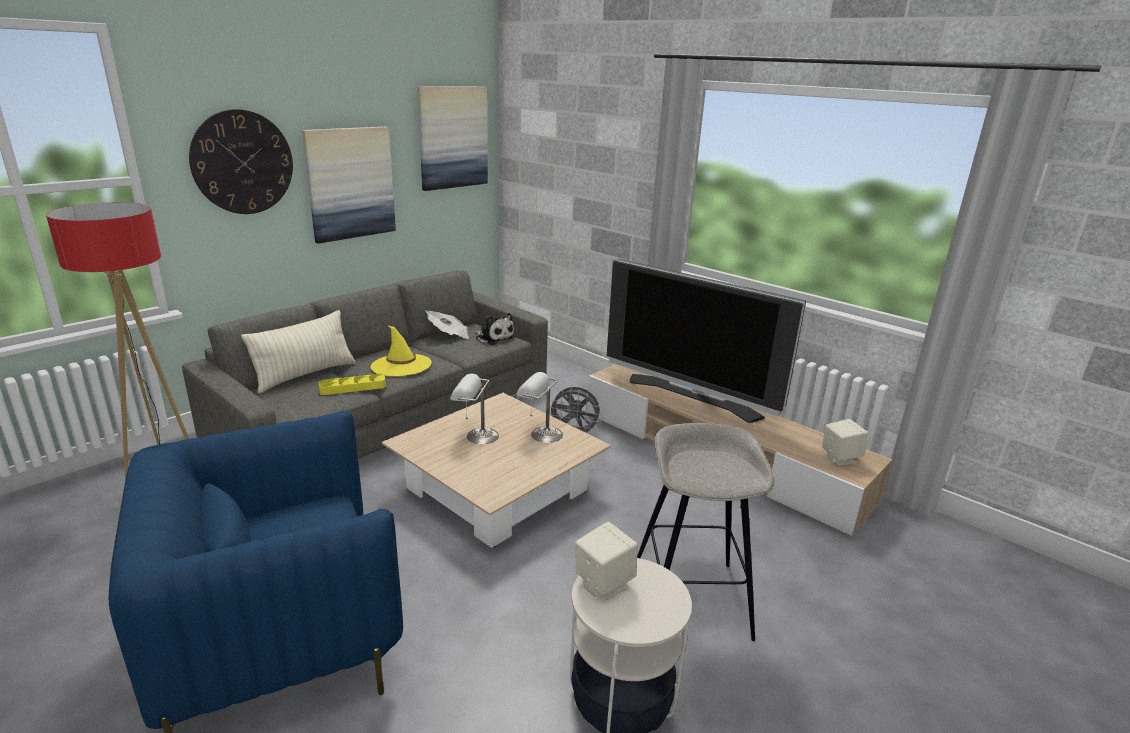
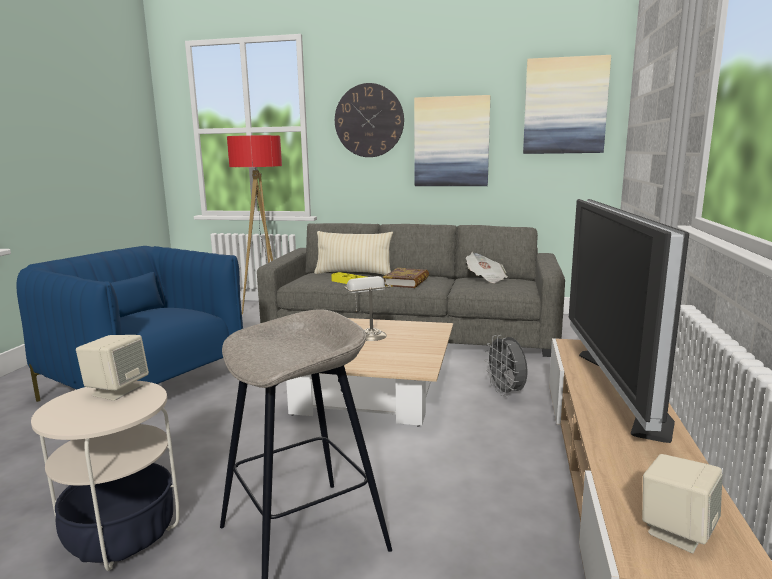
camera: 60 degrees right, 10 degrees down
yellow hat [371,325,432,376] -> book [383,268,429,288]
plush toy [474,313,515,345] -> none
white table lamp [516,372,563,443] -> none

